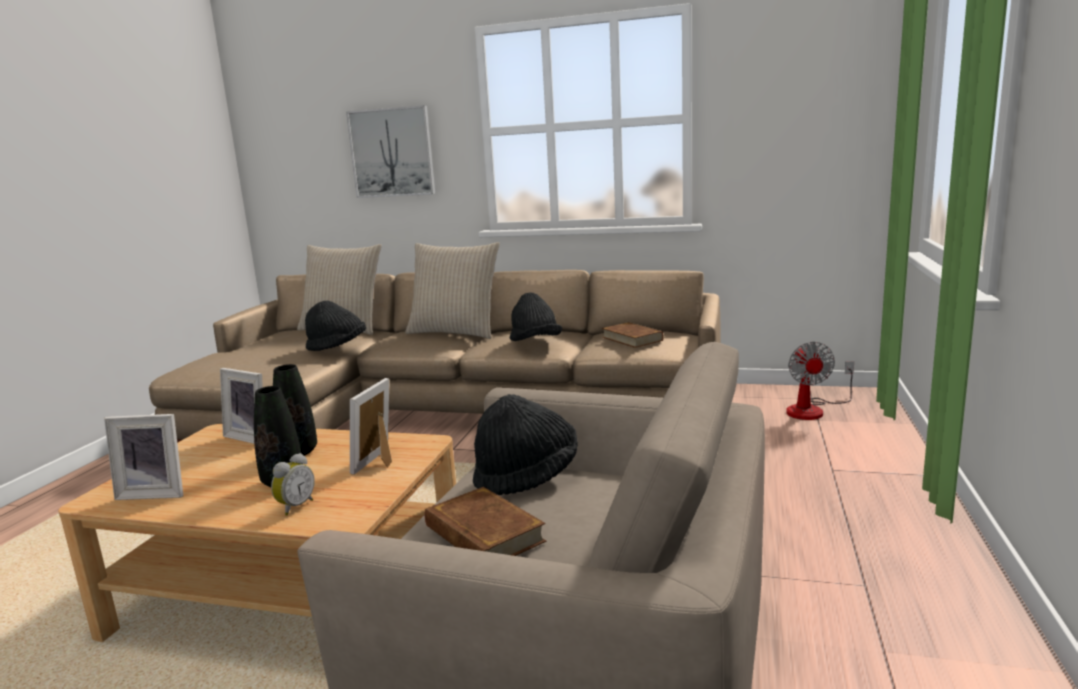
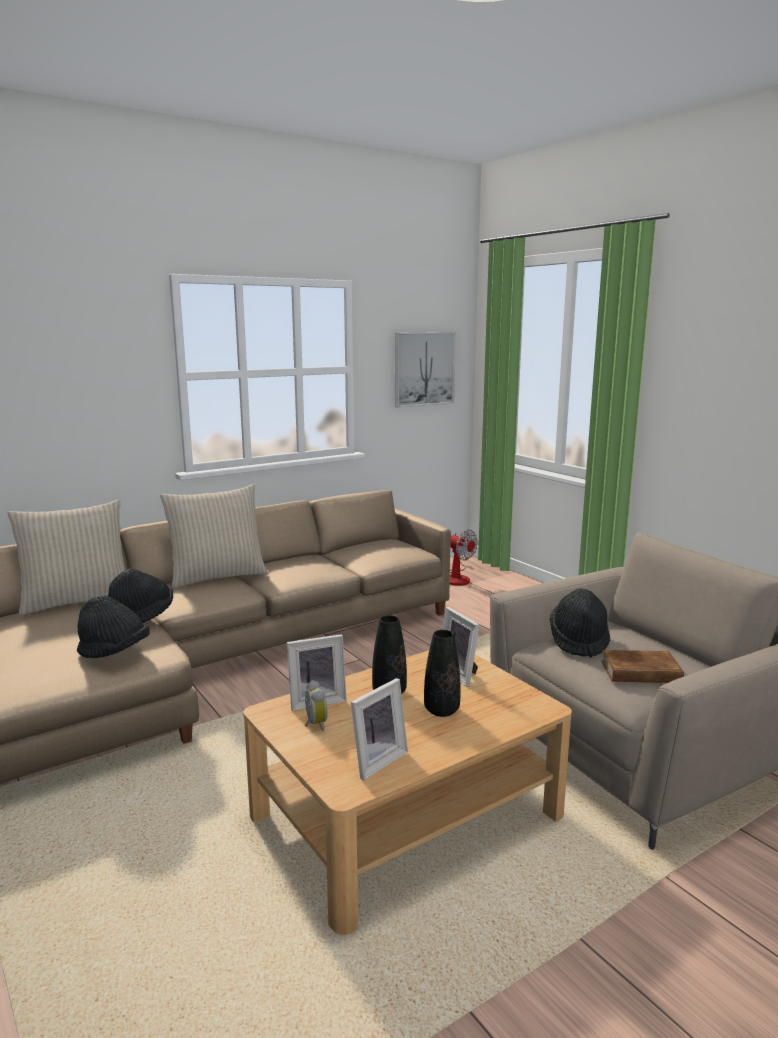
camera: 50 degrees left, 0 degrees up
alarm clock [271,453,315,516] -> alarm clock moved to [305,680,328,731]
picture [346,105,435,198] -> picture moved to [395,332,456,408]
black hat [510,292,562,341] -> black hat moved to [77,595,150,658]
brown book [602,322,663,348] -> none

